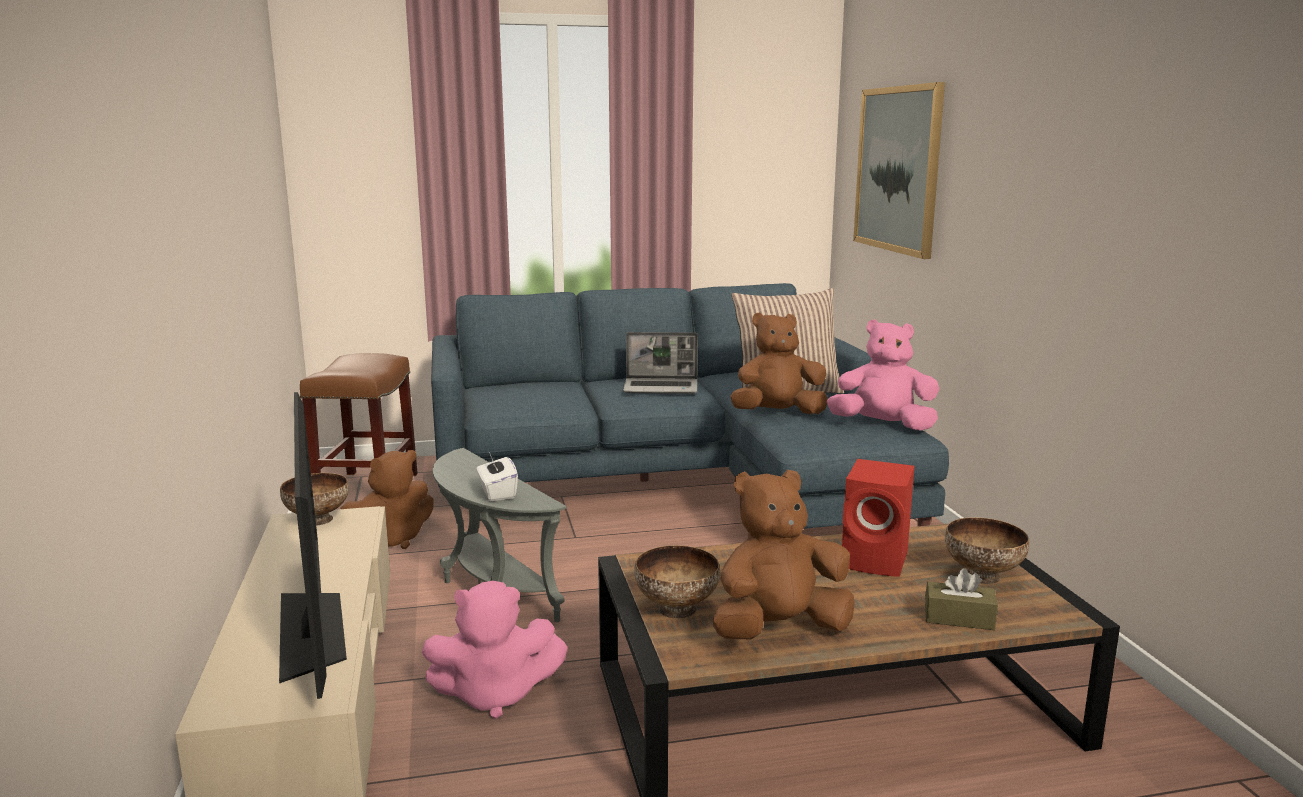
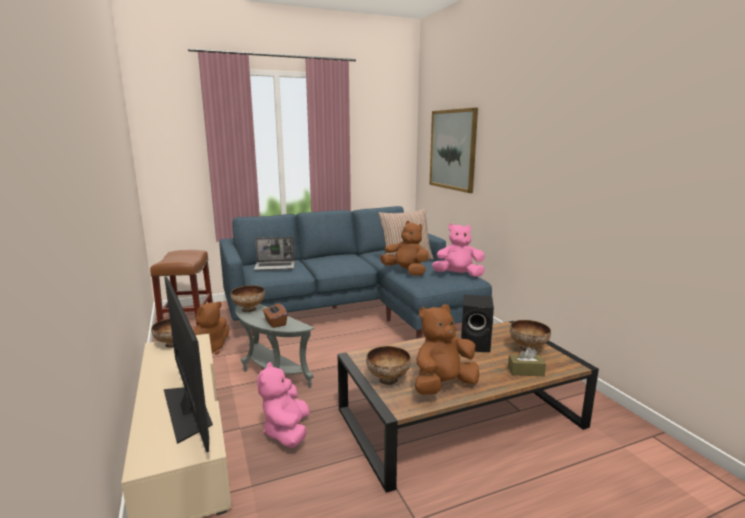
camera: 10 degrees left, 0 degrees up
pink plush toy [422,581,568,719] -> pink plush toy turned 105 degrees clockwise [257,362,310,448]
white tissue box [477,452,518,501] -> brown tissue box [263,303,288,328]
laptop [623,332,698,394] -> laptop moved to [254,237,295,271]
brown plush toy [730,312,828,414] -> brown plush toy turned 60 degrees clockwise [380,221,429,276]
red speaker [842,459,915,577] -> black speaker [461,295,494,352]
none -> bowl [231,285,265,312]

